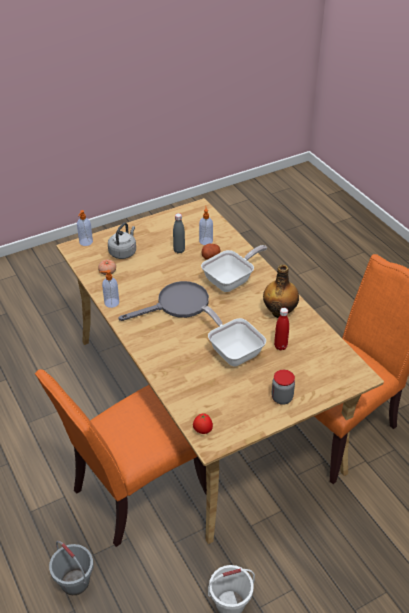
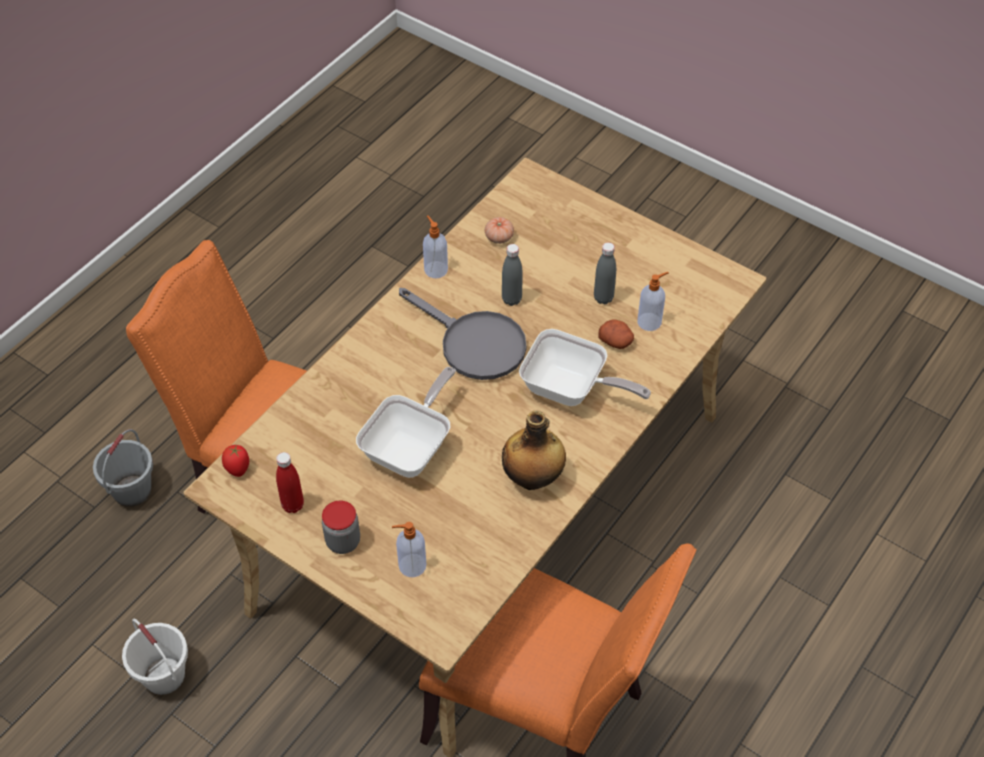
camera: 65 degrees right, 10 degrees up
soap dispenser [77,210,93,246] -> soap dispenser moved to [392,522,426,577]
grey kettle [108,222,136,259] -> none
red bottle [274,308,289,351] -> red bottle moved to [276,452,304,513]
none -> grey bottle [502,244,523,306]

